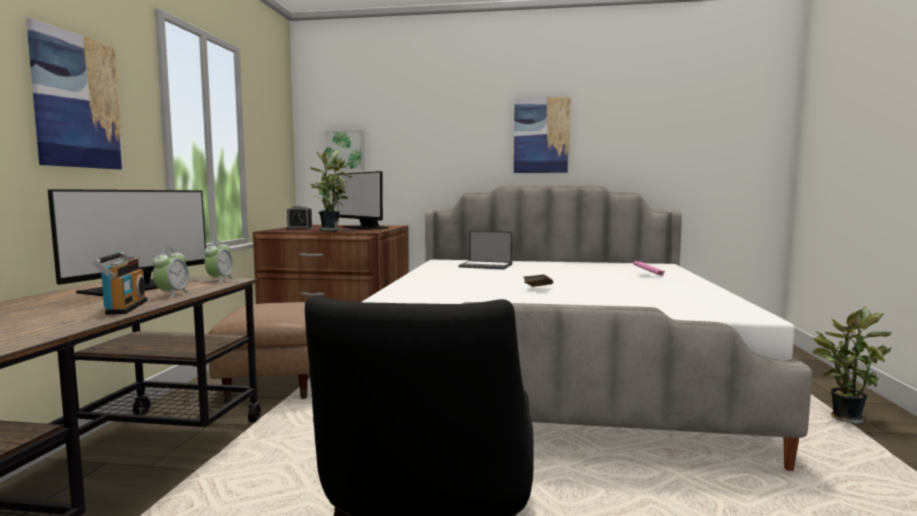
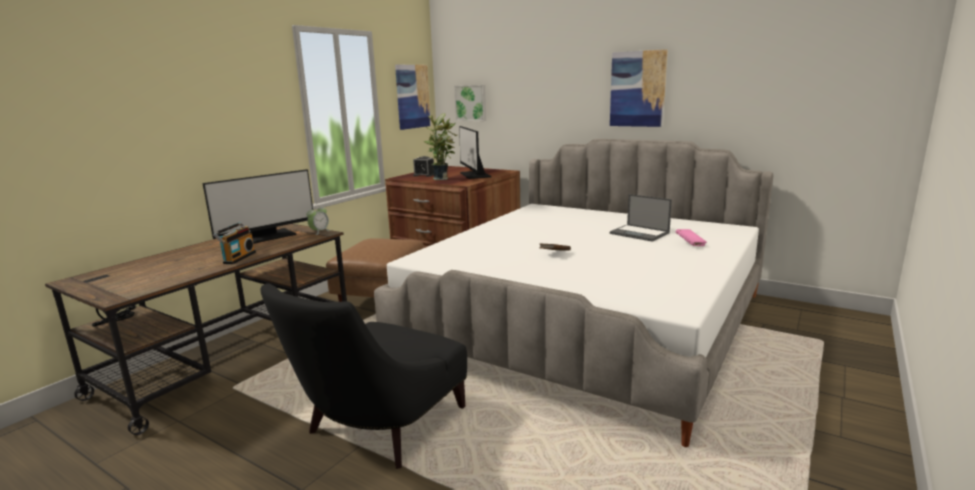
camera: 25 degrees right, 10 degrees up
picture [26,18,124,170] -> picture moved to [395,65,431,130]
alarm clock [153,248,189,298] -> none
laptop [458,230,513,269] -> laptop moved to [610,194,672,242]
potted plant [813,306,892,424] -> none

